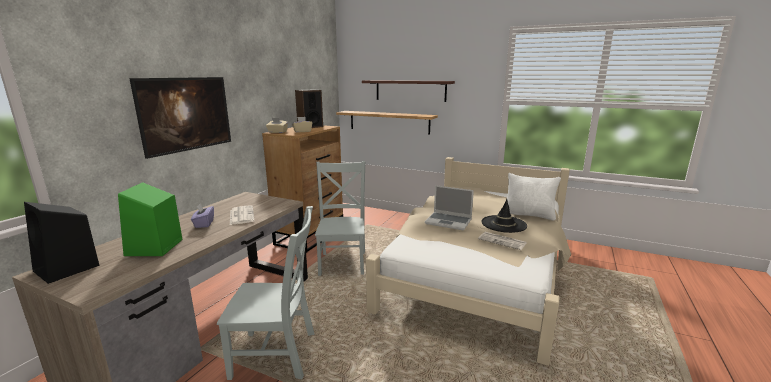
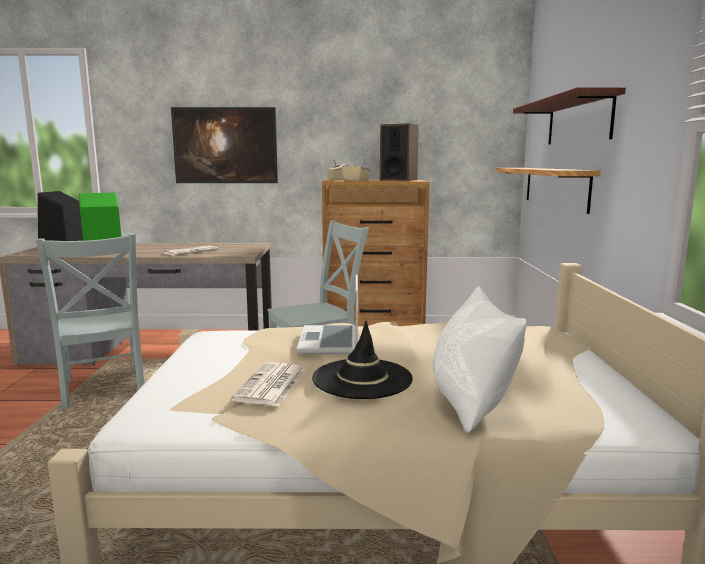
camera: 65 degrees right, 5 degrees down
purple tissue box [191,203,214,228] -> none

